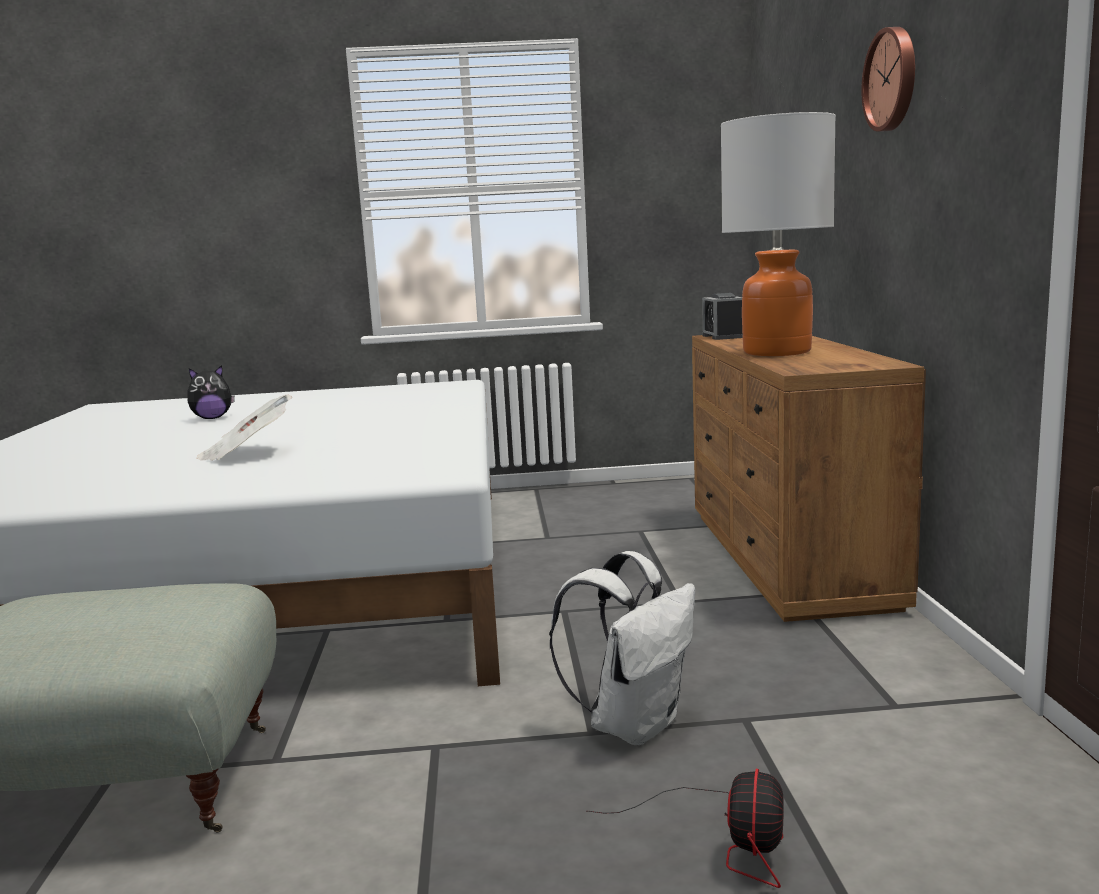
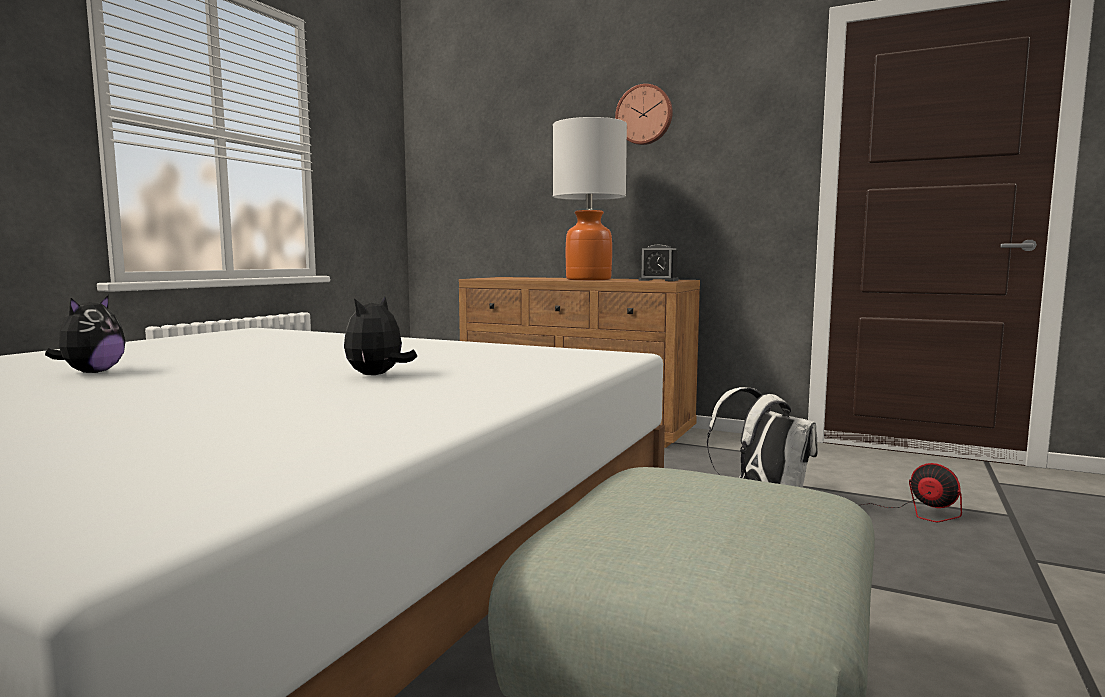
camera: 60 degrees left, 5 degrees down
newspaper [196,395,292,461] -> plush toy [344,297,418,375]
alarm clock [702,293,743,340] -> alarm clock moved to [639,245,679,281]

